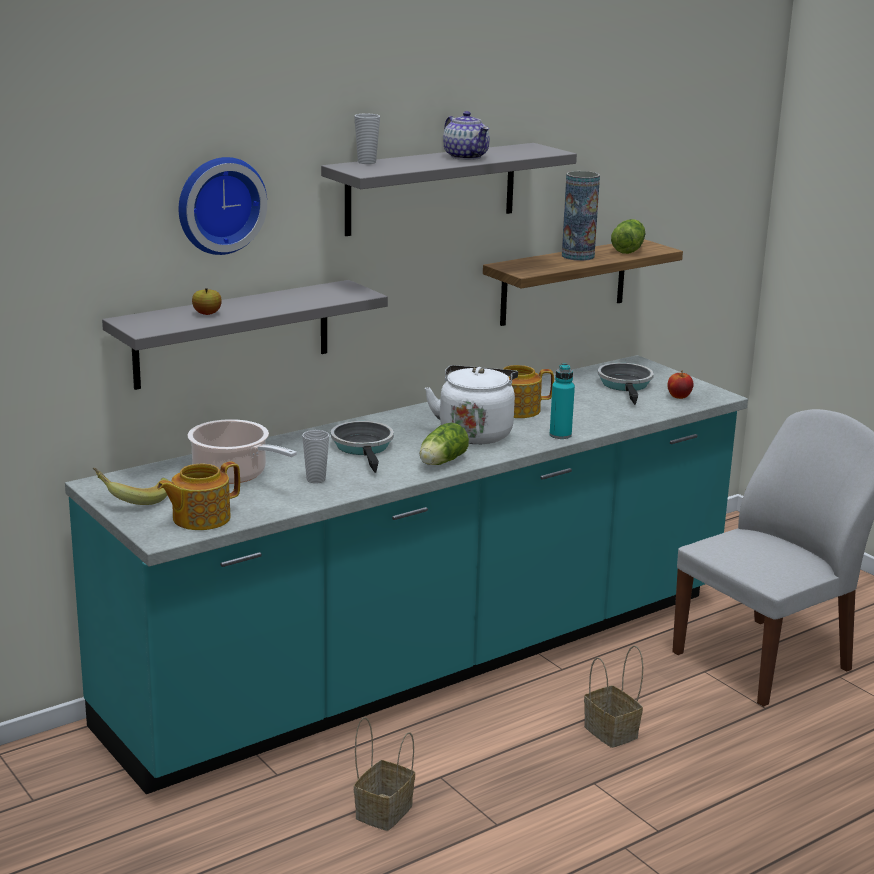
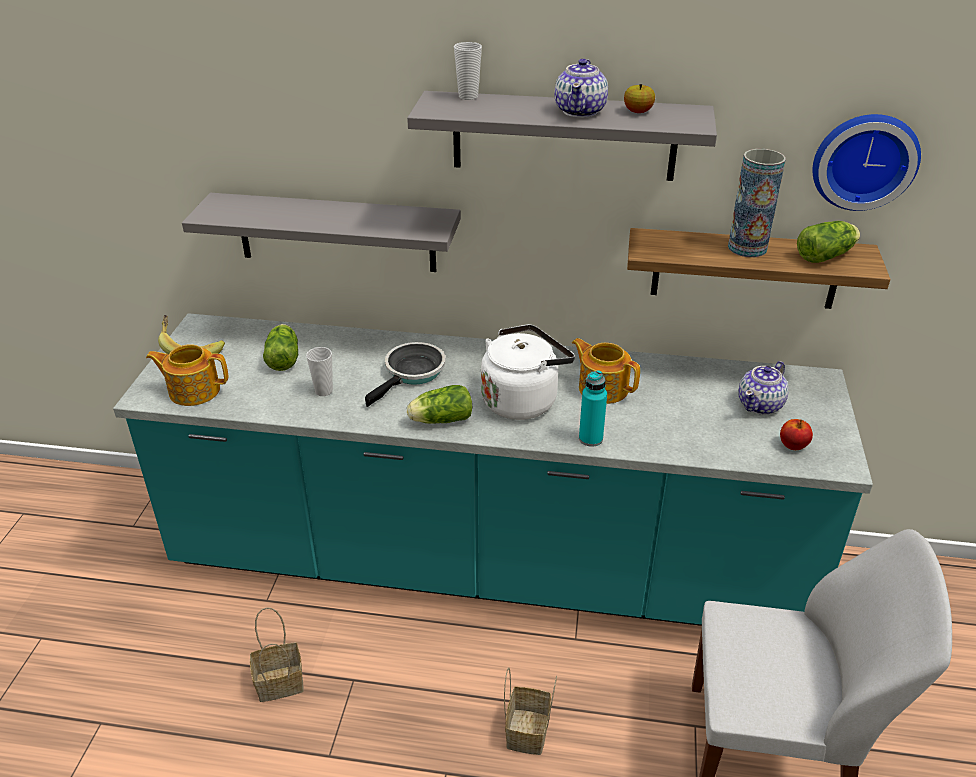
camera: 45 degrees right, 15 degrees up
wall clock [179,157,267,255] -> wall clock moved to [813,114,921,211]
cooking pot [188,419,297,484] -> lettuce [263,324,298,371]
apple [192,288,222,315] -> apple moved to [624,84,655,113]
frying pan [598,363,654,405] -> teapot [738,361,789,415]

